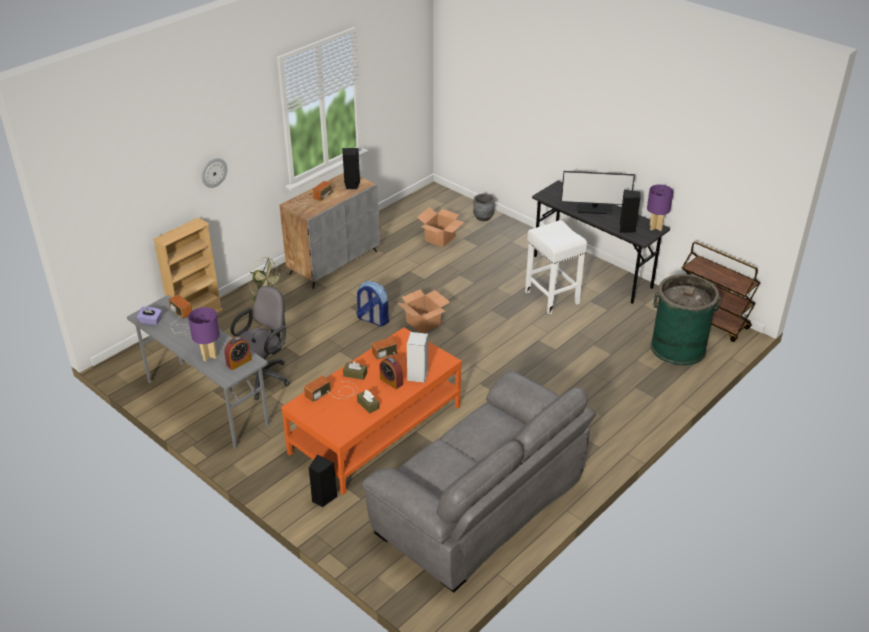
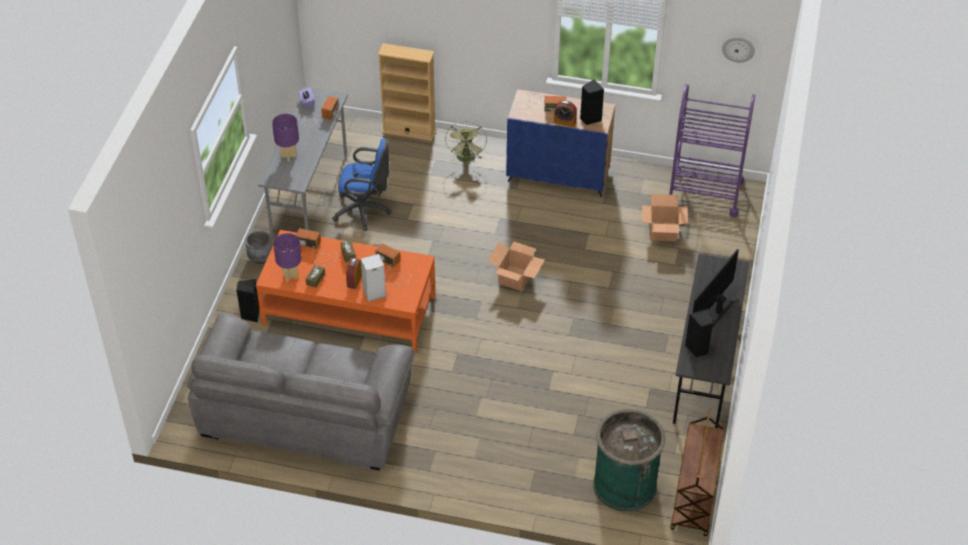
camera: 60 degrees right, 10 degrees up
wall clock [202,158,227,188] -> wall clock moved to [722,37,755,63]
alarm clock [224,337,252,370] -> alarm clock moved to [554,100,577,127]
grey office chair [231,286,290,400] -> blue office chair [332,139,391,231]
grey cabinet [280,173,380,289] -> blue cabinet [506,89,615,197]
backpack [356,281,389,327] -> none
grey planter [473,193,495,221] -> grey planter moved to [245,231,272,264]
white stool [525,220,587,314] -> none
monitor [561,171,635,215] -> monitor turned 60 degrees clockwise [693,249,739,328]
purple table lamp [647,184,673,231] -> purple table lamp moved to [273,233,302,282]
none -> purple cart [669,84,755,217]

